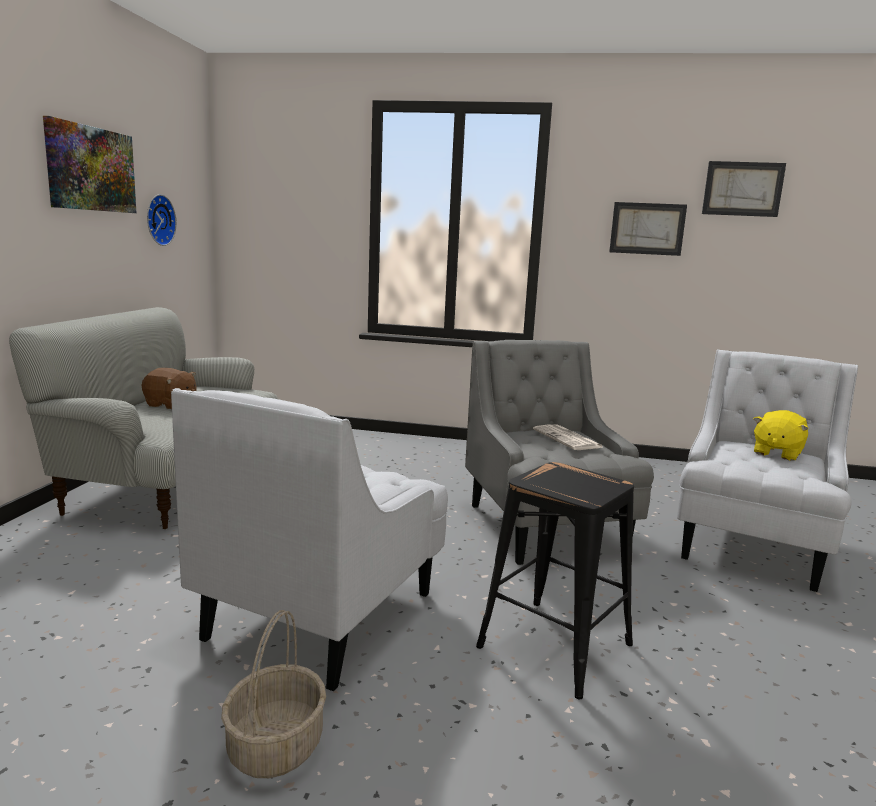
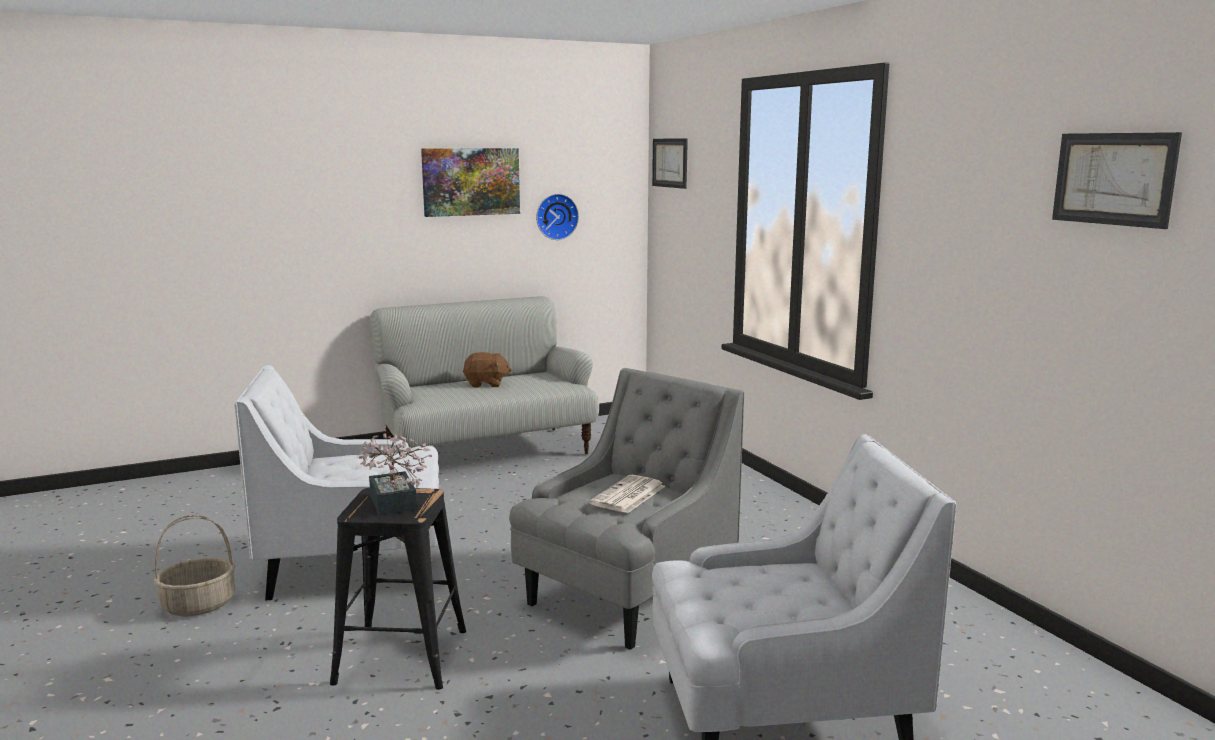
camera: 55 degrees right, 0 degrees up
brown plush toy [142,368,197,409] -> brown plush toy turned 75 degrees counterclockwise [463,352,512,388]
picture [609,202,687,256] -> picture moved to [652,138,688,189]
yellow plush toy [753,410,809,461] -> none
none -> potted plant [359,433,432,516]

